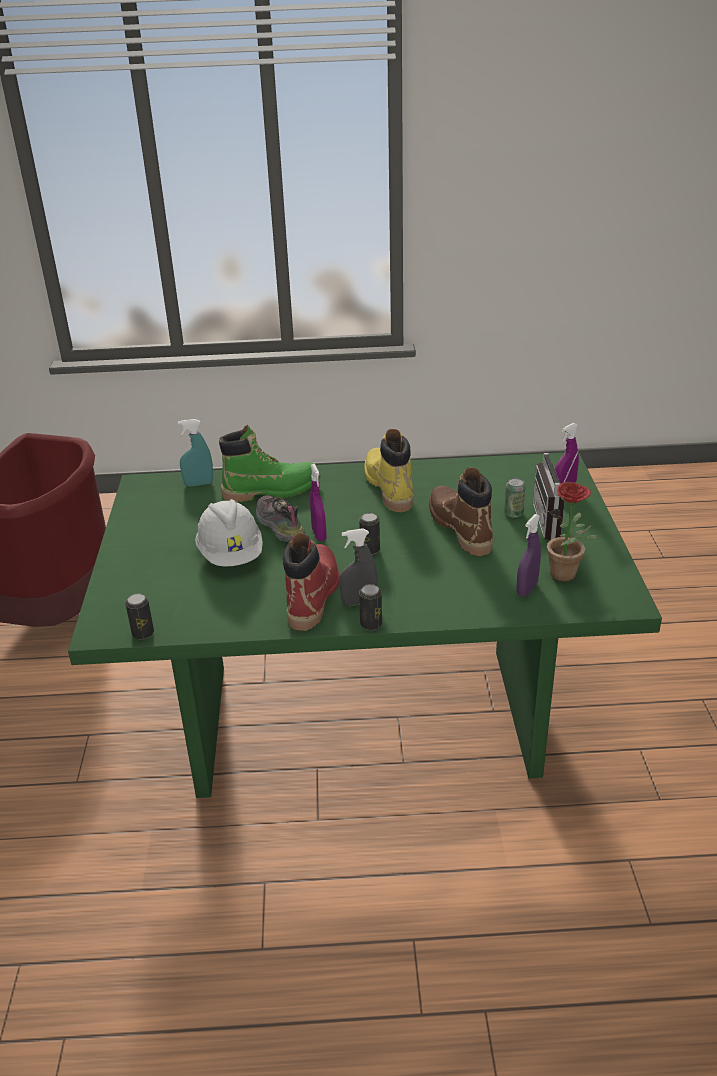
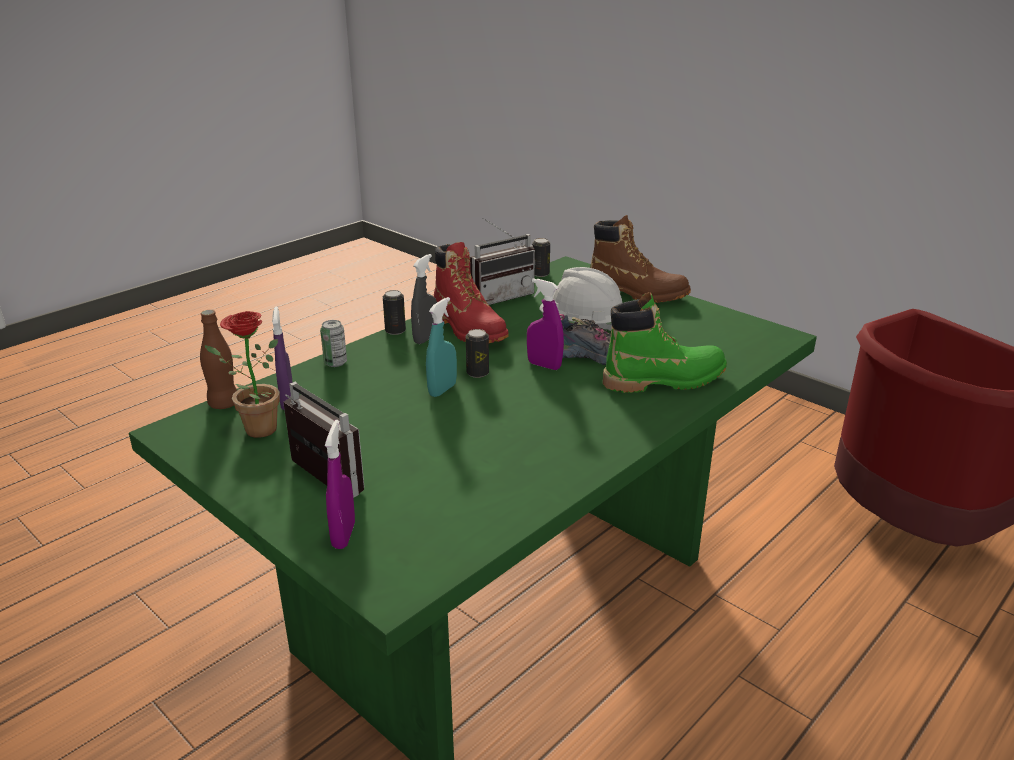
camera: 135 degrees right, 5 degrees down
turquoise spray bottle [178,419,213,487] -> turquoise spray bottle moved to [426,297,457,397]
green boot [219,425,321,502] -> green boot turned 135 degrees counterclockwise [603,292,727,393]
yellow boot [364,429,413,512] -> none
brown boot [429,468,493,556] -> brown boot moved to [590,215,691,303]
can [504,478,526,518] -> can moved to [320,320,347,367]
none -> brown bottle [200,310,237,409]
none -> radio [470,218,536,305]

